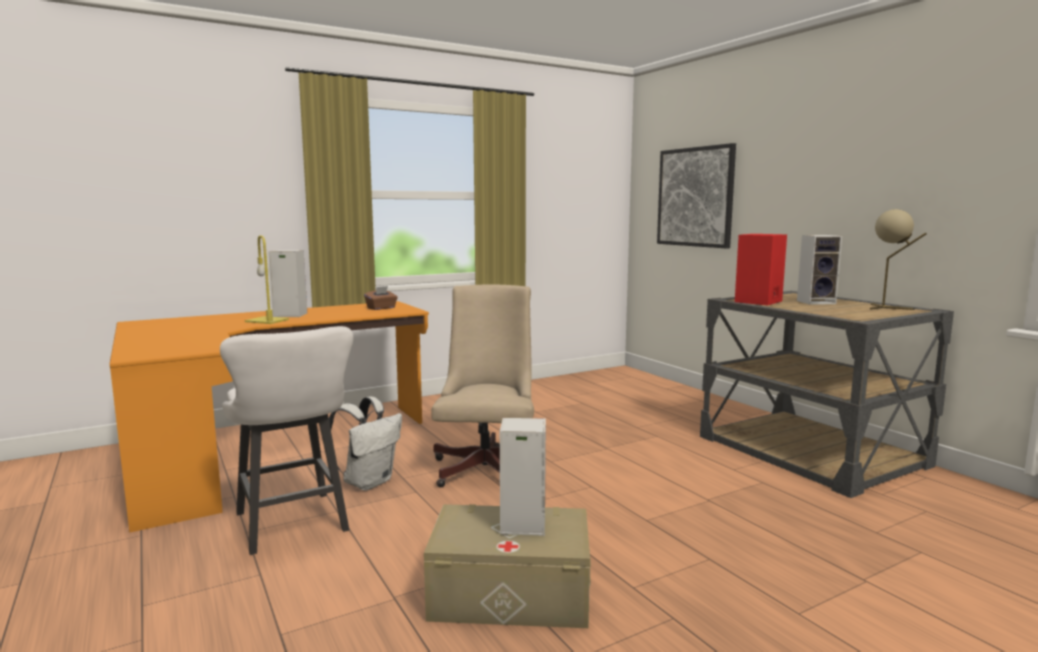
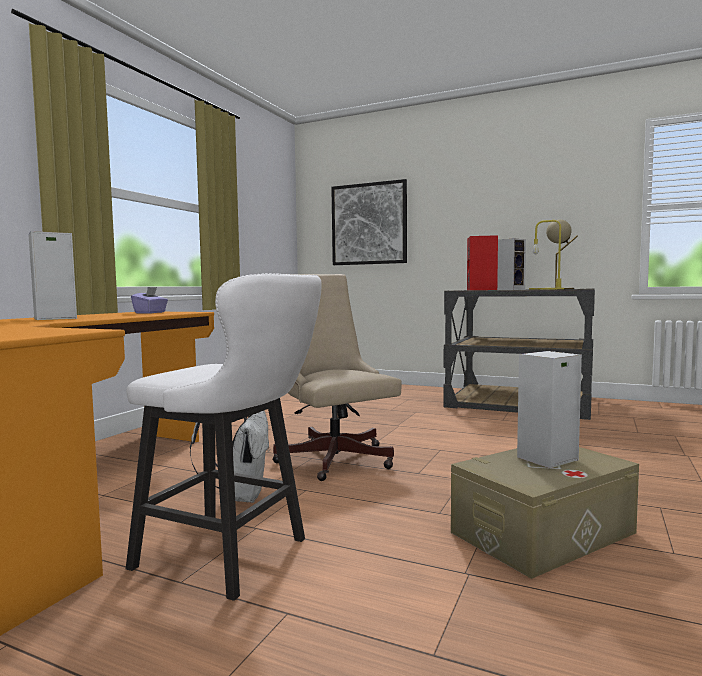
camera: 35 degrees left, 5 degrees down
yellow table lamp [245,235,289,324] -> yellow table lamp moved to [529,220,564,290]
brown tissue box [364,286,398,310] -> purple tissue box [131,287,168,313]

